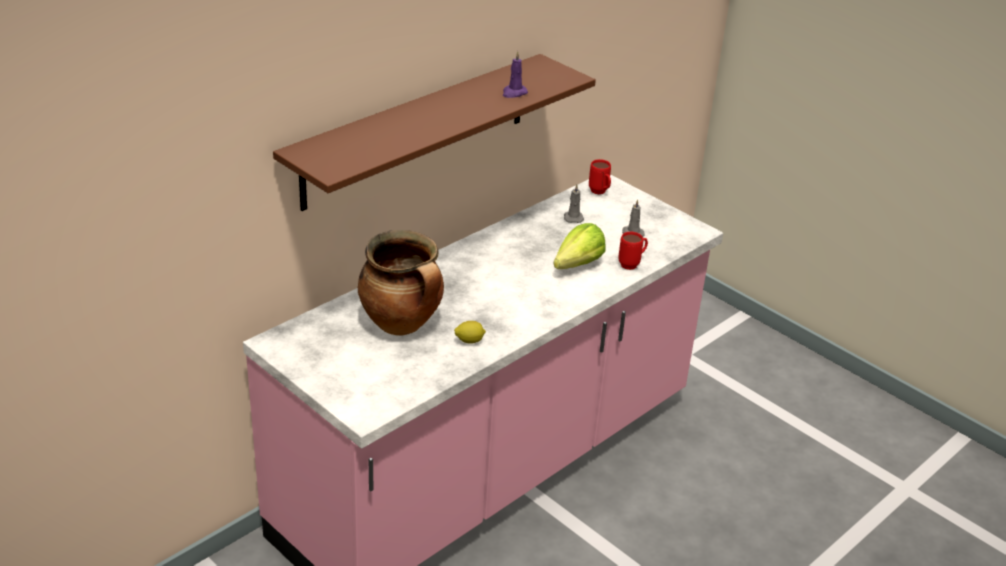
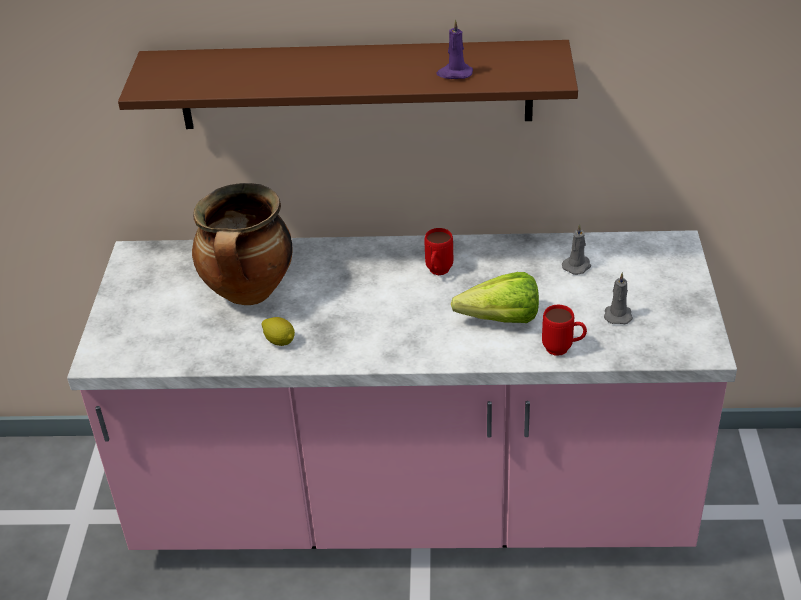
camera: 50 degrees right, 5 degrees up
red mug [589,159,611,194] -> red mug moved to [425,228,453,275]

